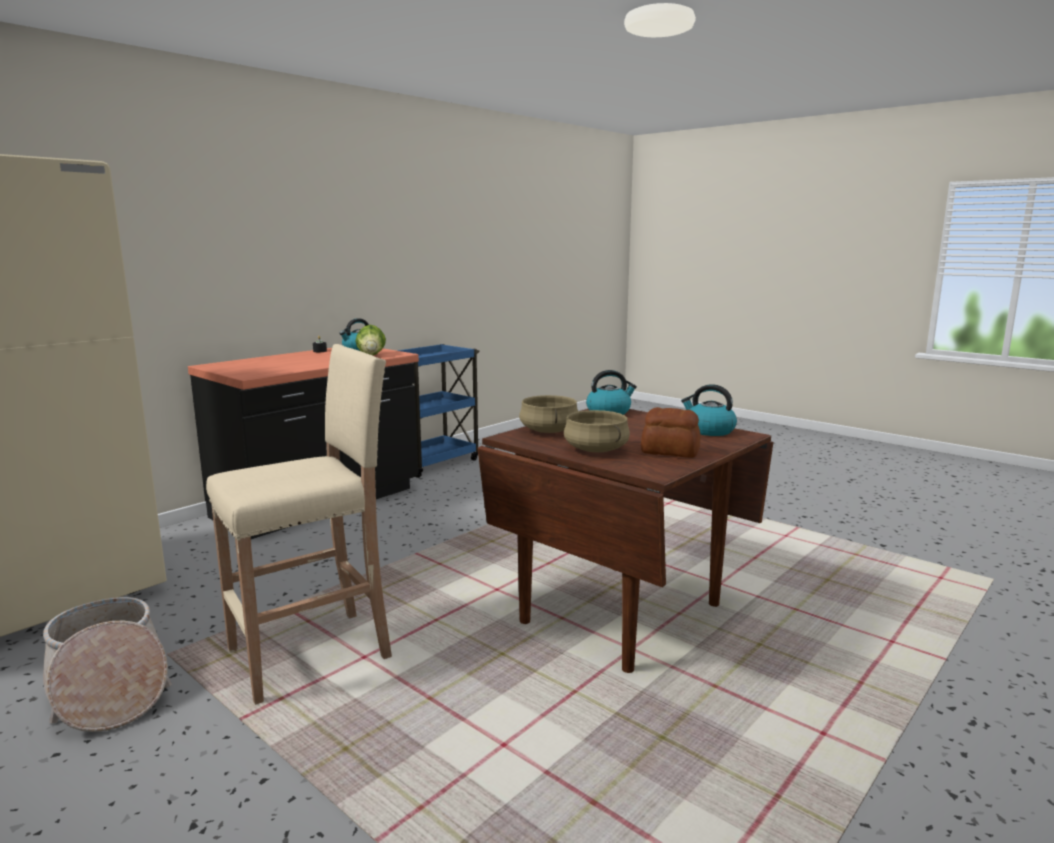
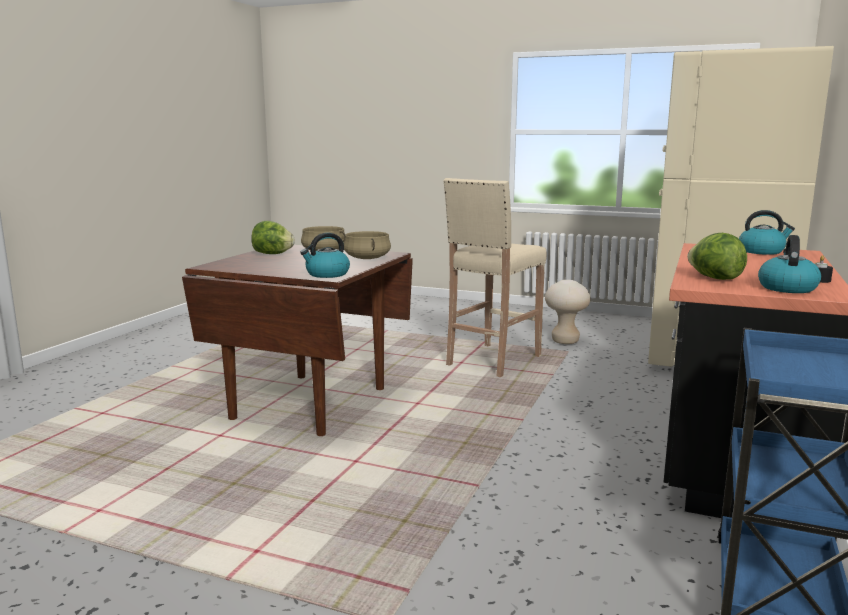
camera: 160 degrees right, 0 degrees up
basket [43,597,172,732] -> beige stool [545,280,591,344]
bread [641,407,700,458] -> lettuce [251,221,295,254]
kettle [681,384,737,436] -> kettle moved to [739,210,795,255]

